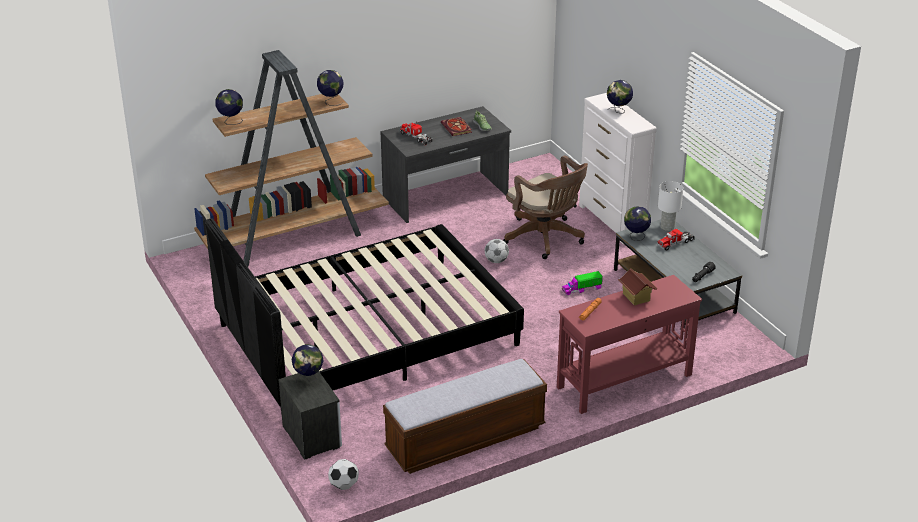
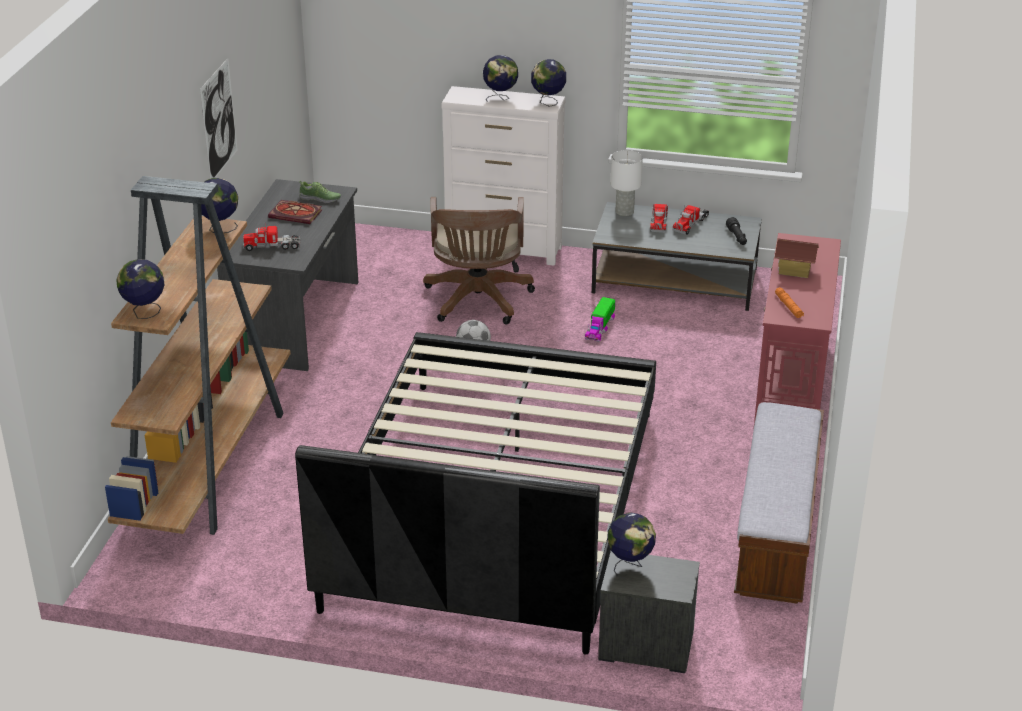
camera: 50 degrees left, 0 degrees up
football [328,459,359,490] -> none
brown office chair [503,155,588,259] -> brown office chair turned 90 degrees clockwise [423,197,535,324]
globe [624,206,651,241] -> globe moved to [531,59,566,107]
none -> picture [200,58,238,179]
none -> toy truck [672,205,709,235]

